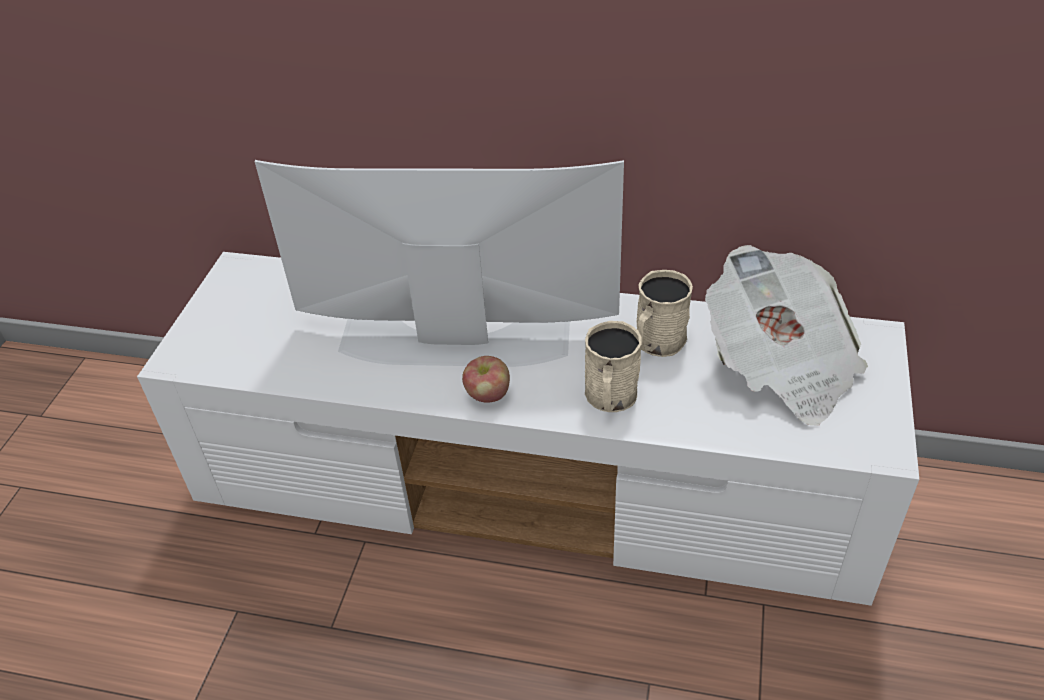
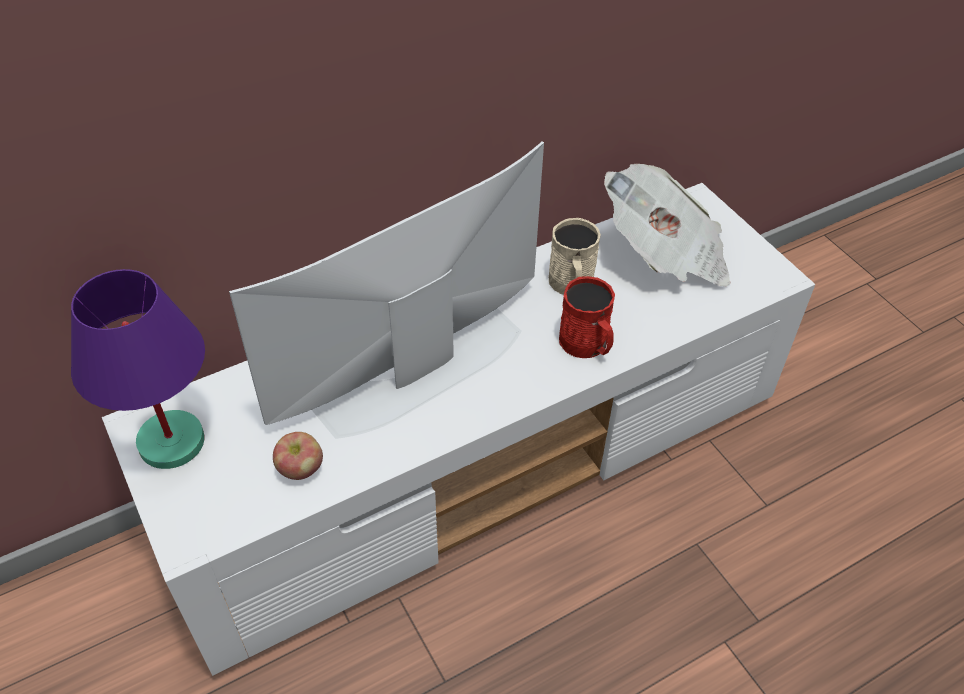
camera: 45 degrees left, 5 degrees up
apple [462,356,510,403] -> apple moved to [273,432,323,480]
beige mug [585,321,642,412] -> red mug [559,276,615,358]
none -> purple table lamp [71,269,205,469]

